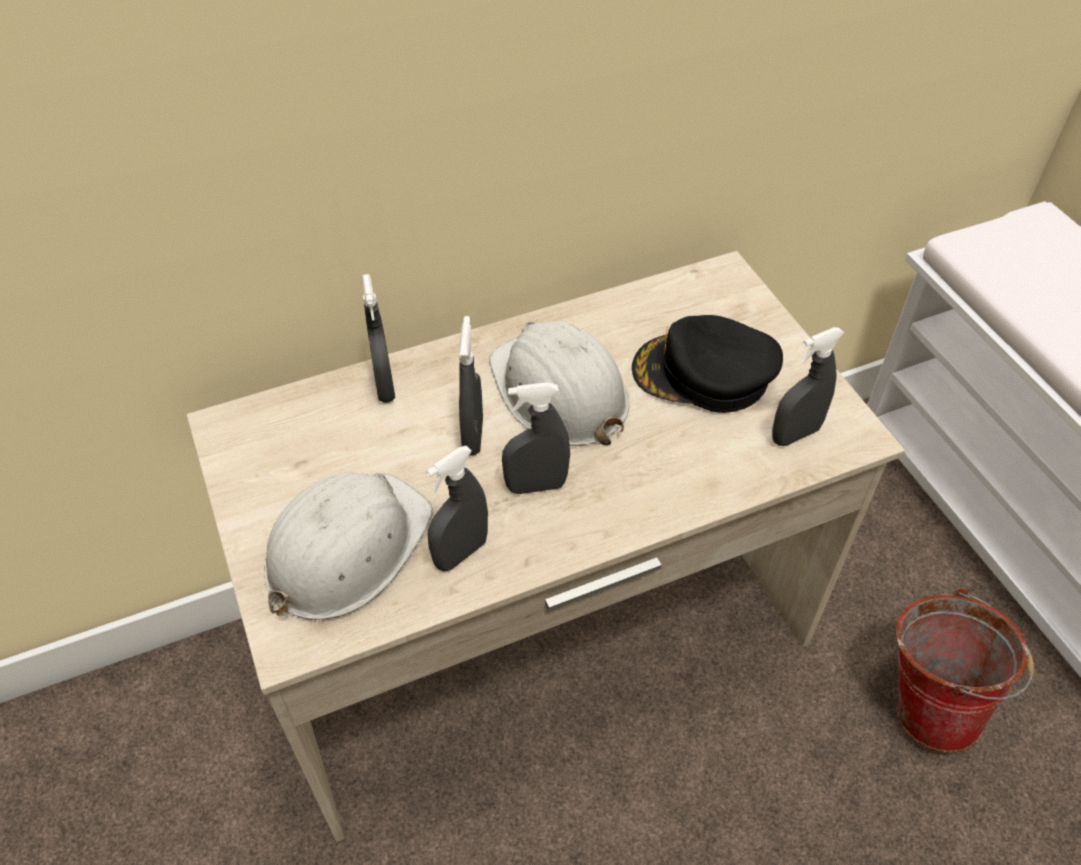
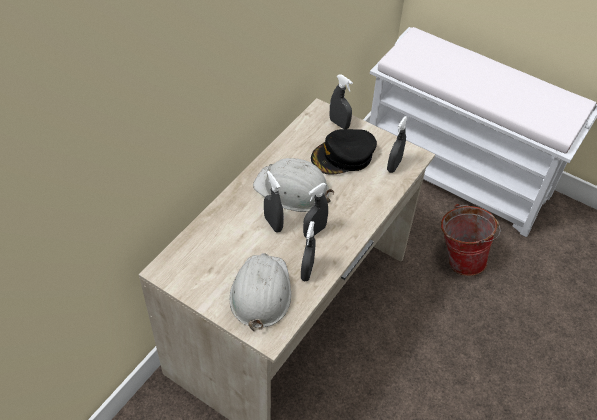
camera: 35 degrees left, 0 degrees up
grey spray bottle [362,274,395,403] -> grey spray bottle moved to [330,75,353,129]

